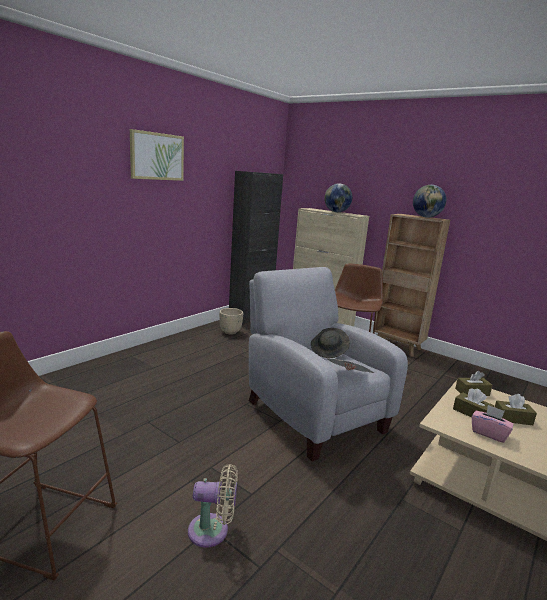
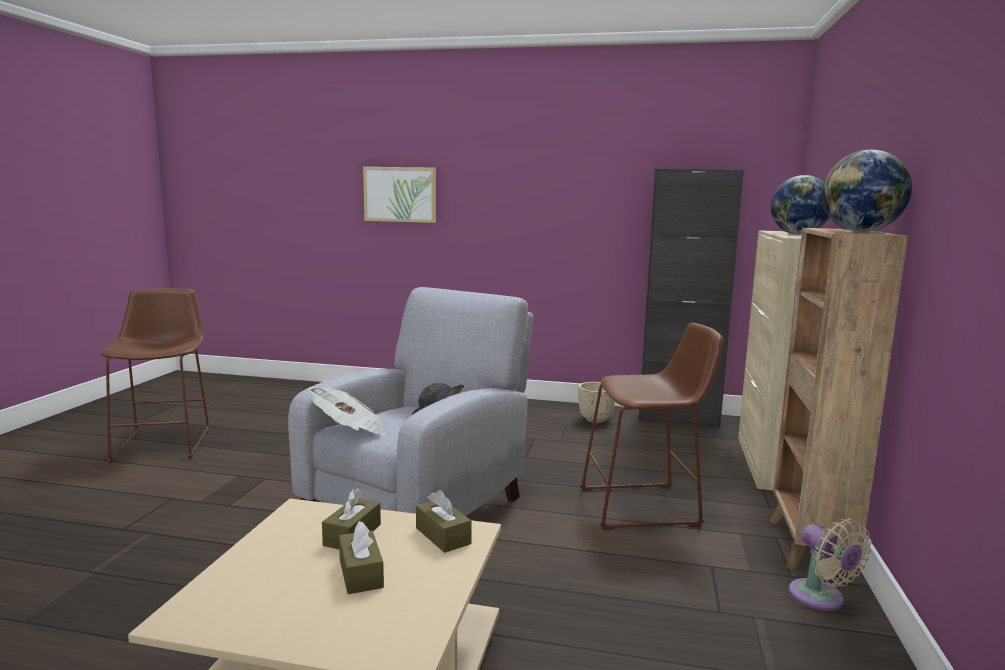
camera: 65 degrees right, 5 degrees down
picture [130,129,184,181] -> picture moved to [363,167,436,223]
beige fan [188,464,238,548] -> beige fan moved to [789,519,871,611]
pink tissue box [472,405,513,443] -> none

